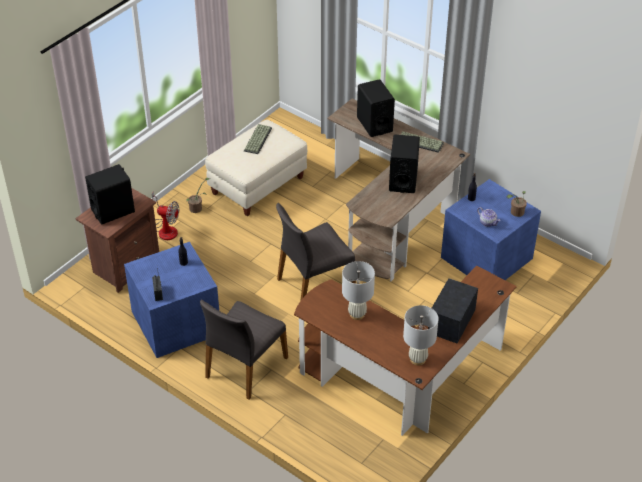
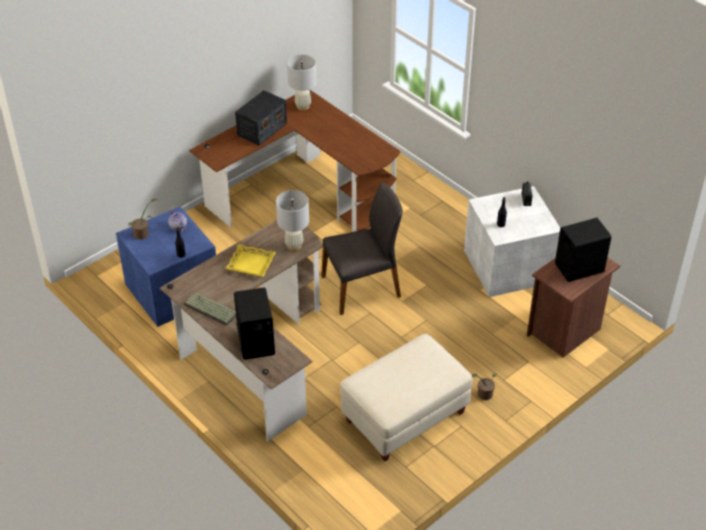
camera: 170 degrees left, 0 degrees up
blue storage box [124,242,219,358] -> white storage box [464,186,560,297]
fan [152,191,179,240] -> none
grey chair [200,300,288,399] -> none
keyboard [244,124,272,154] -> none
white table lamp [342,261,375,320] -> white table lamp moved to [276,190,309,251]
black speaker [389,135,420,193] -> yellow tray [225,244,276,277]

